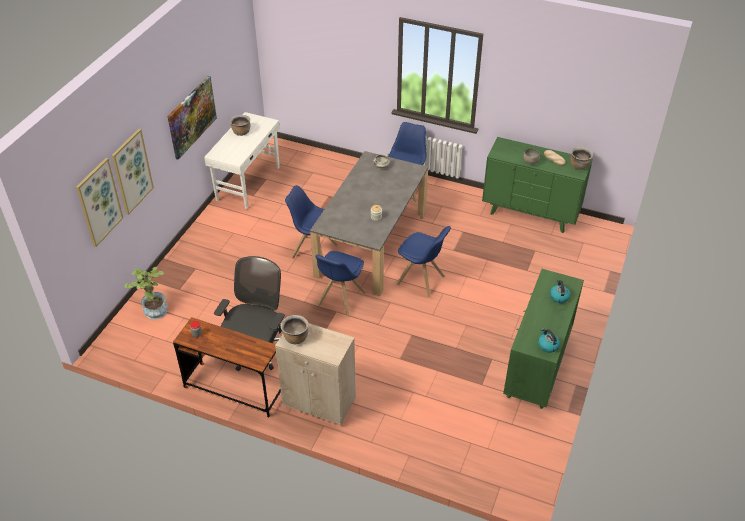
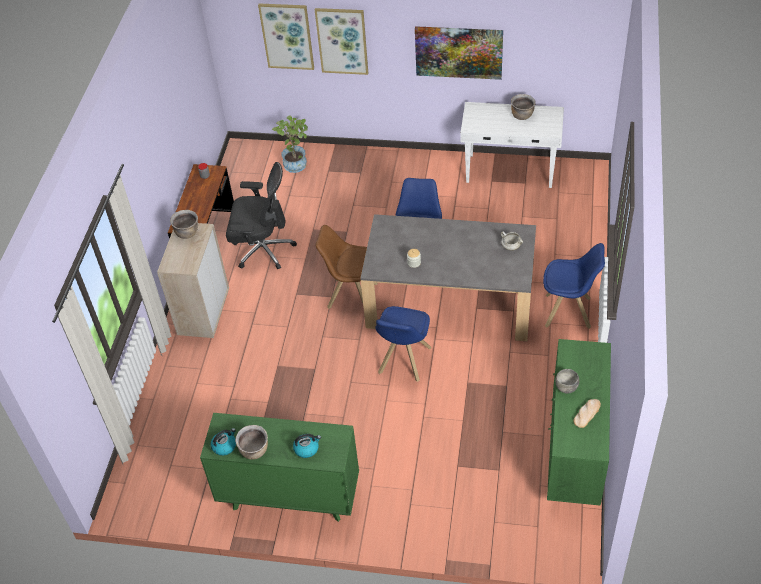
camera: 80 degrees right, 5 degrees up
blue chair [316,251,366,316] -> brown chair [316,225,378,309]
brown cooking pot [570,147,593,170] -> brown cooking pot moved to [235,425,268,459]

